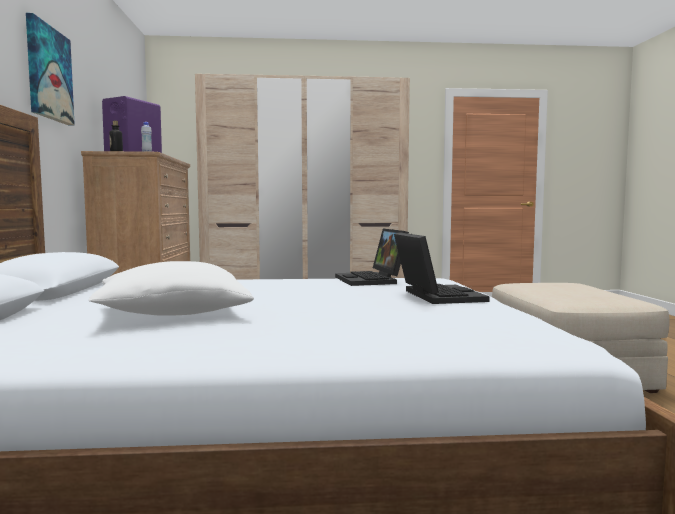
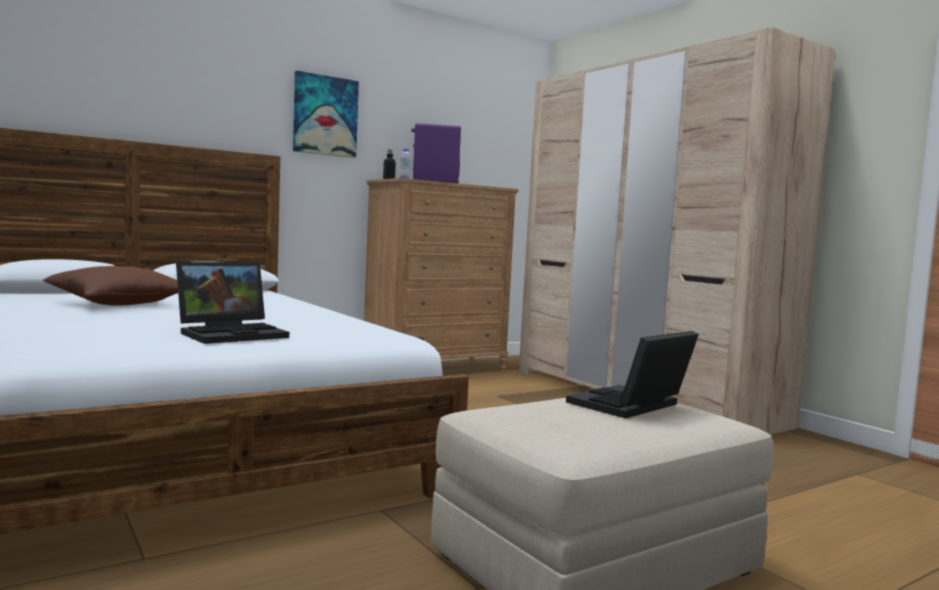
camera: 60 degrees right, 0 degrees up
white pillow [89,261,254,316] -> brown pillow [43,266,178,306]
laptop [335,229,409,286] -> laptop moved to [566,331,699,418]

